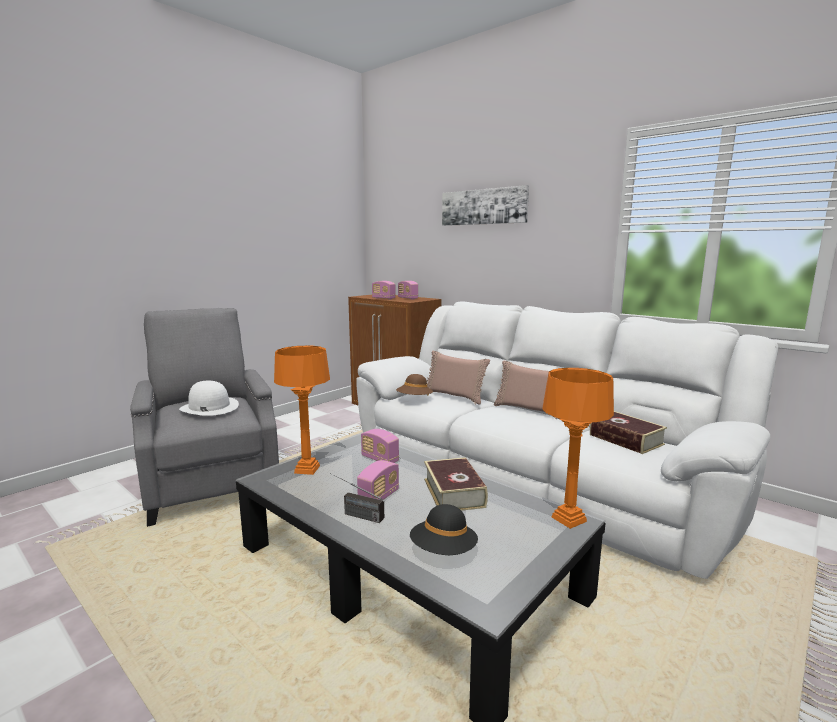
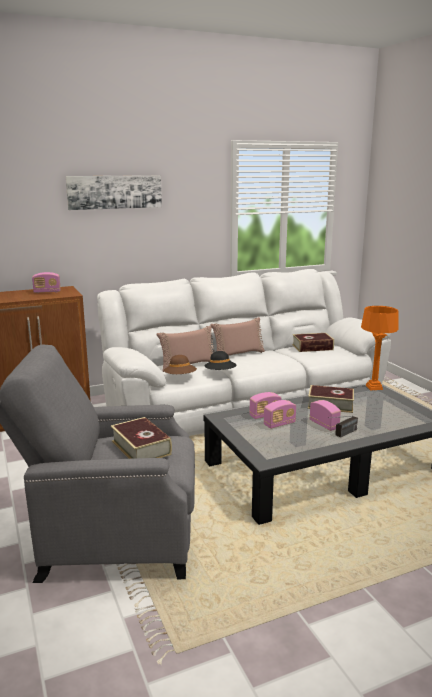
camera: 65 degrees left, 5 degrees up
white hat [179,381,239,416] -> book [111,417,172,459]
orange table lamp [274,346,330,475] -> none
radio [372,281,396,299] -> radio moved to [264,400,296,429]
black hat [410,504,478,555] -> black hat moved to [205,351,236,370]

